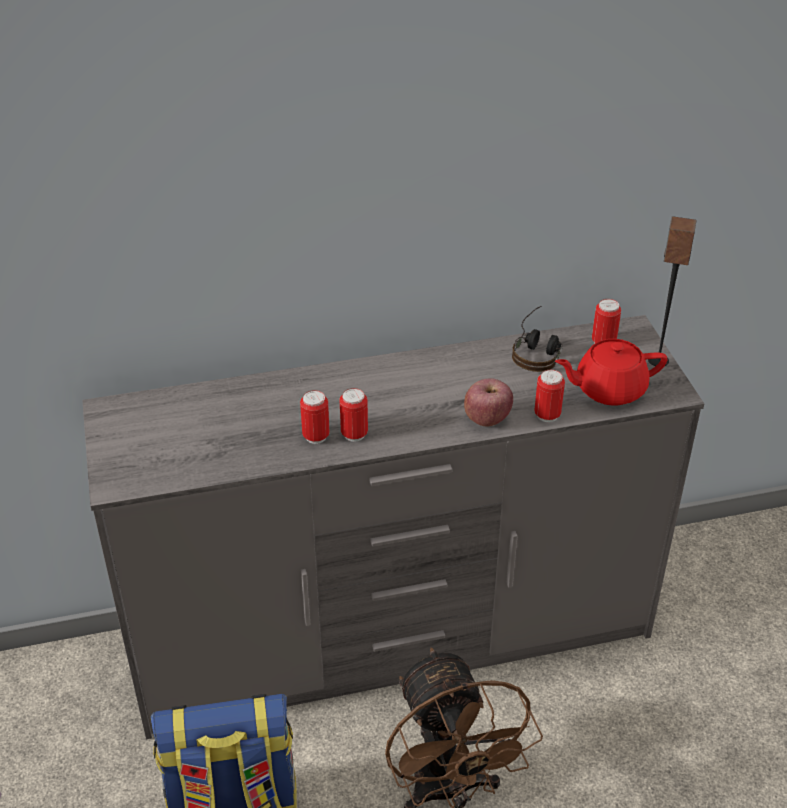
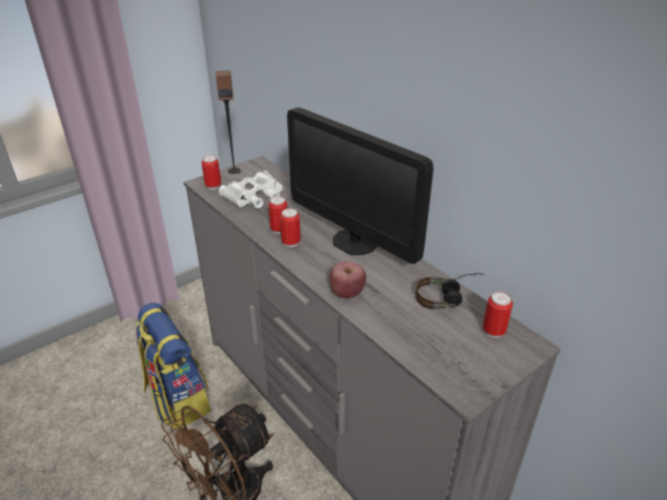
camera: 65 degrees right, 5 degrees down
can [534,370,565,422] -> can moved to [202,155,221,190]
red teapot [555,339,667,406] -> none
speaker [648,216,696,366] -> speaker moved to [216,70,241,174]
none -> white binoculars [219,170,283,209]
none -> monitor [287,107,434,264]

